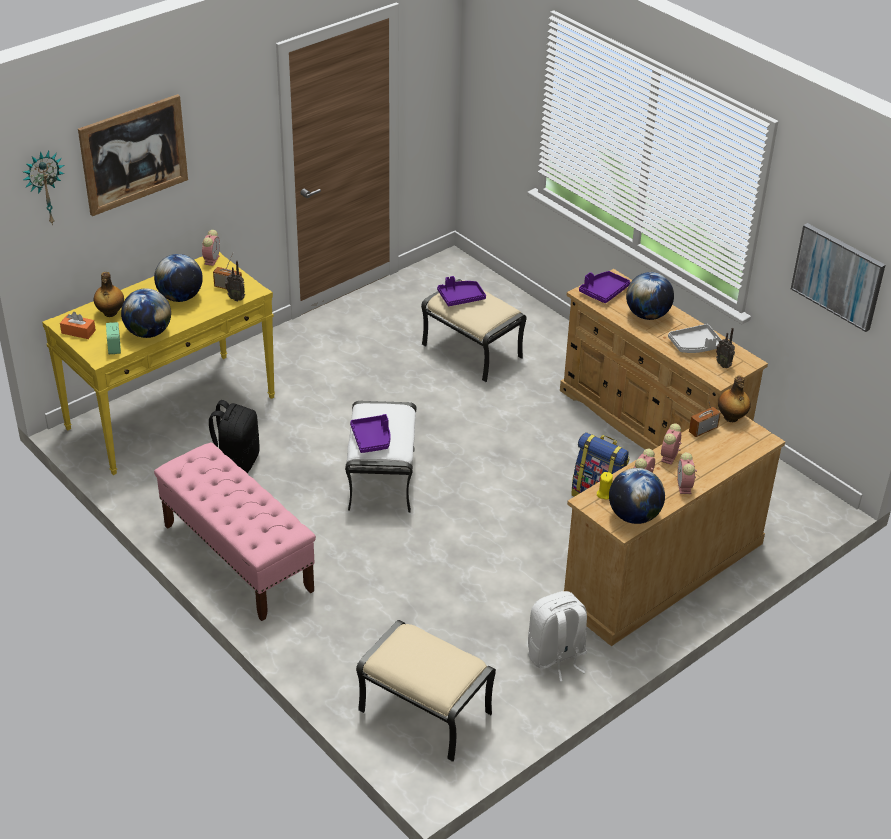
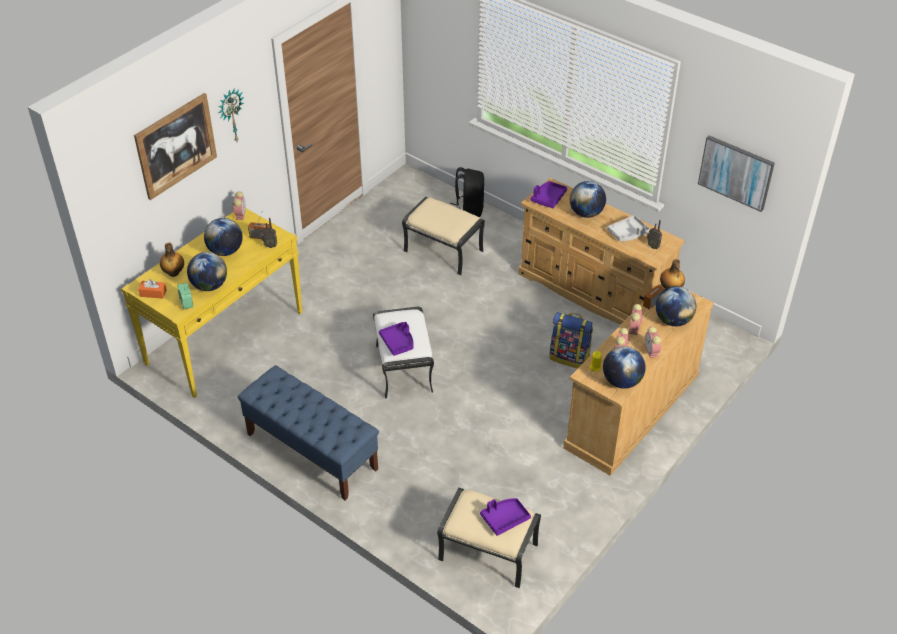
camera: 10 degrees left, 5 degrees up
wall clock [23,151,65,225] -> wall clock moved to [219,89,244,142]
pink bench [154,442,316,621] -> blue bench [238,365,379,500]
black backpack [209,400,260,473] -> black backpack moved to [450,167,484,217]
purple tray [437,276,486,306] -> purple tray moved to [480,498,531,536]
white backpack [528,591,587,682] -> none
none -> globe [656,286,696,326]

